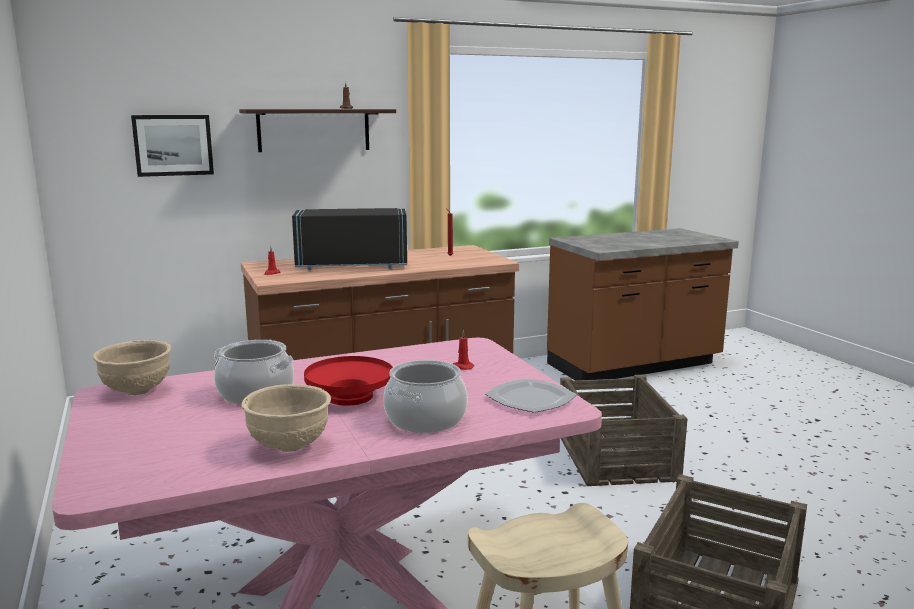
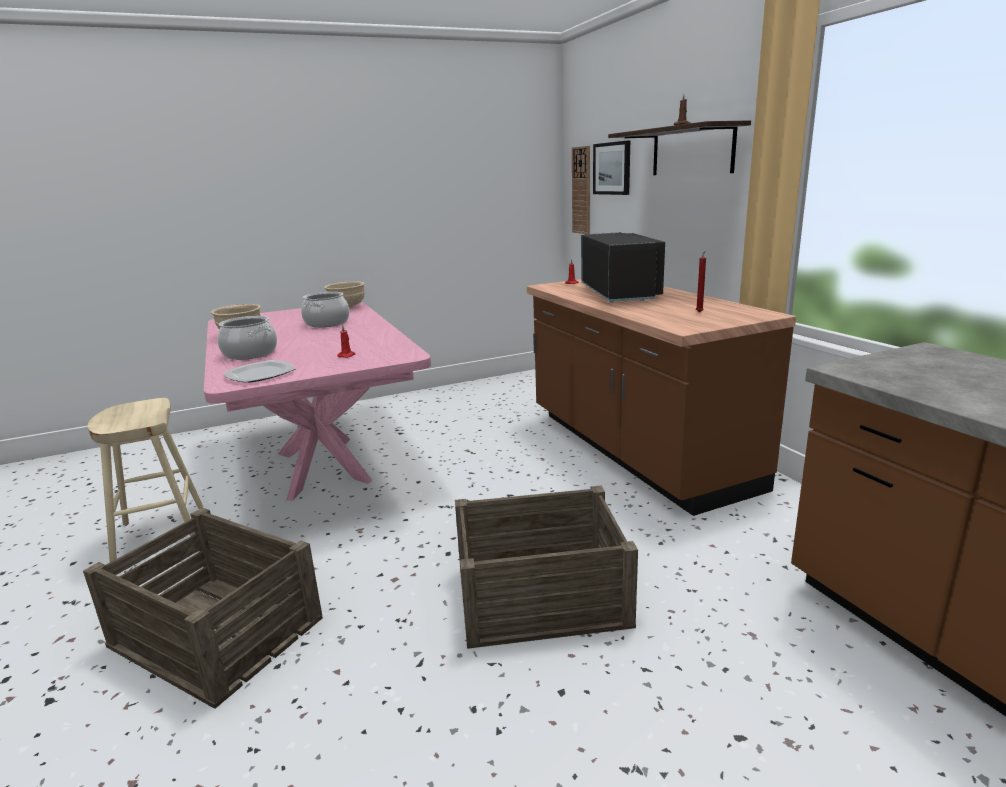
camera: 90 degrees right, 5 degrees up
red bowl [304,356,393,406] -> none
none -> wall clock [572,146,590,234]

